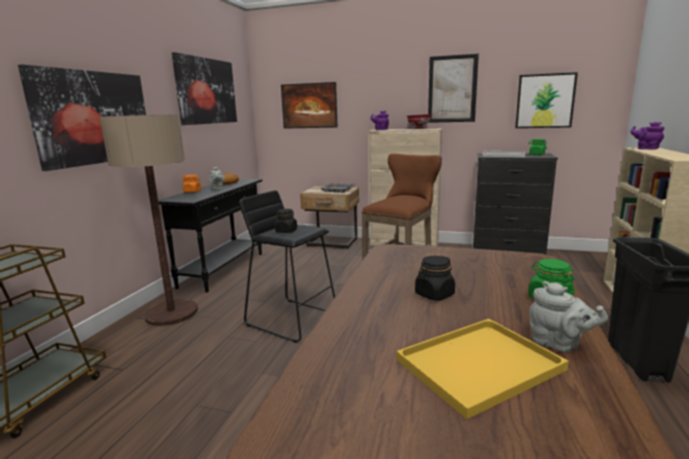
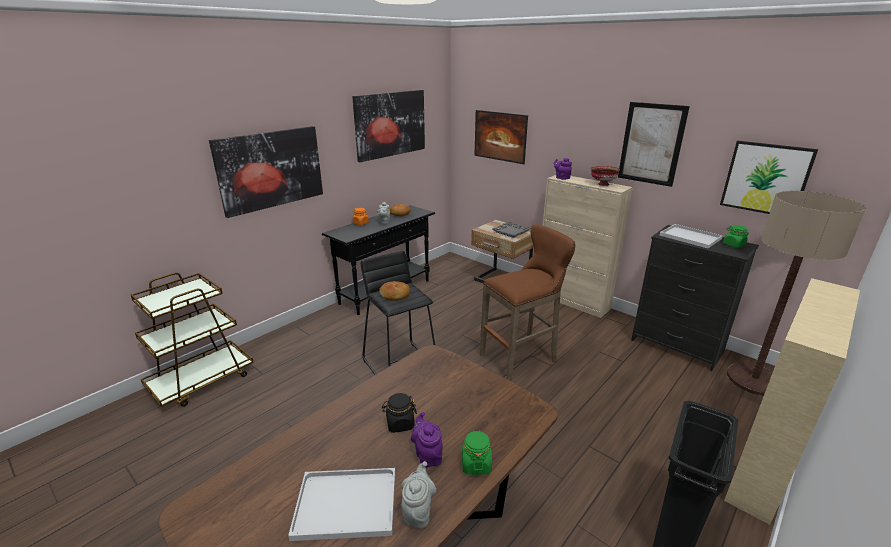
camera: 25 degrees right, 10 degrees up
floor lamp [100,114,198,326] -> floor lamp moved to [727,191,866,396]
black jar [275,209,297,233] -> bread [379,281,410,301]
yellow tray [396,319,569,419] -> white tray [288,468,395,541]
grey teapot [529,281,608,352] -> grey teapot turned 150 degrees counterclockwise [401,461,436,528]
purple teapot [630,122,664,150] -> purple teapot moved to [411,412,443,468]

